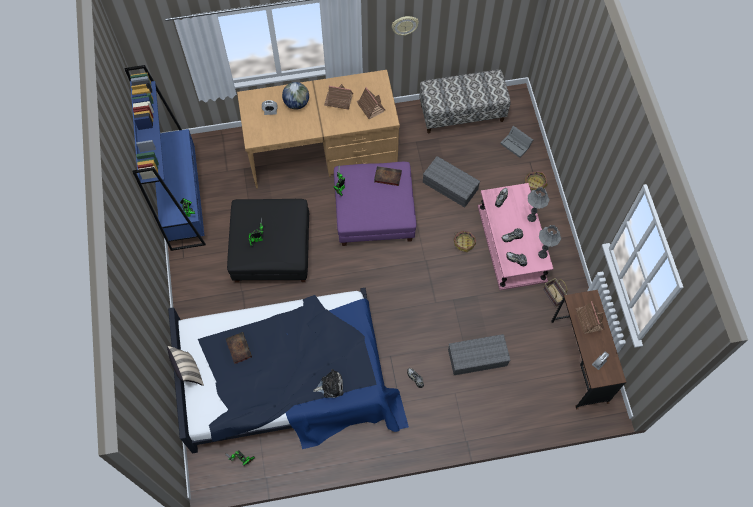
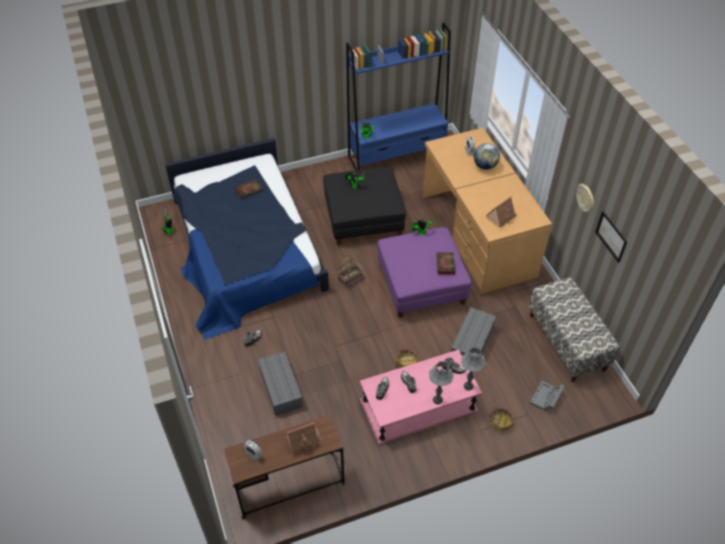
camera: 80 degrees right, 15 degrees down
beige pillow [167,346,204,386] -> none
plush toy [313,369,344,398] -> none
toy house [324,84,353,110] -> none
grey table lamp [538,225,561,259] -> grey table lamp moved to [461,347,486,390]
basket [543,278,567,307] -> basket moved to [337,258,363,288]
none -> picture [595,211,627,263]

